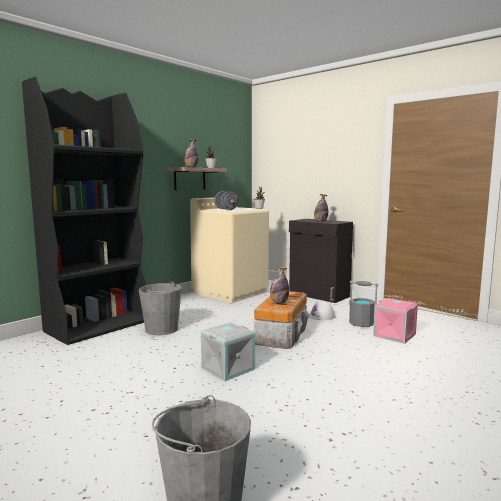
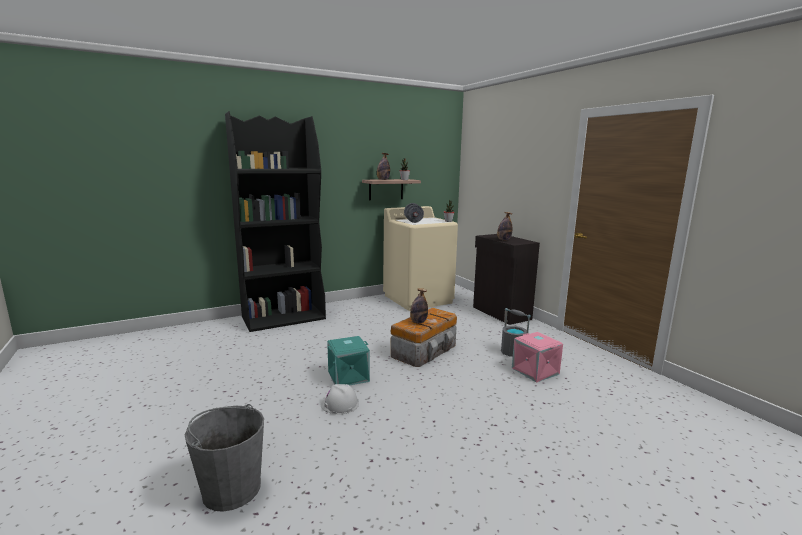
camera: 20 degrees right, 5 degrees up
grey bucket [139,281,182,335] -> none
grey storage box [201,322,255,381] -> turquoise storage box [327,336,370,386]
white hard hat [308,301,335,320] -> white hard hat moved to [321,384,359,414]

